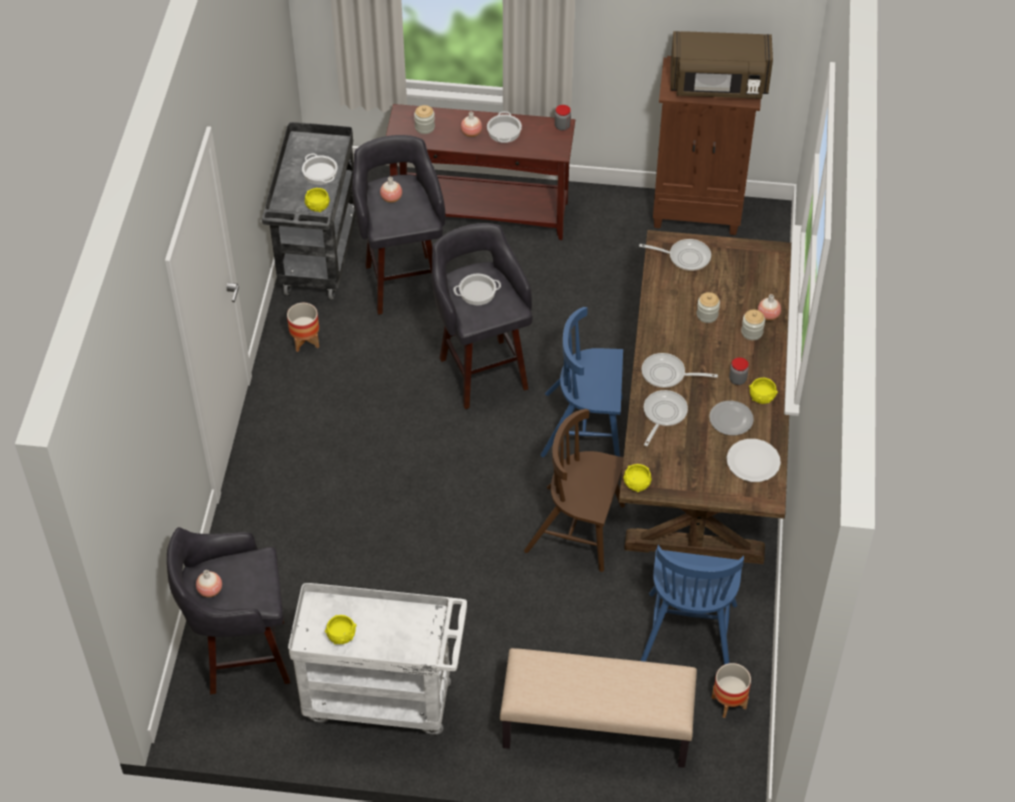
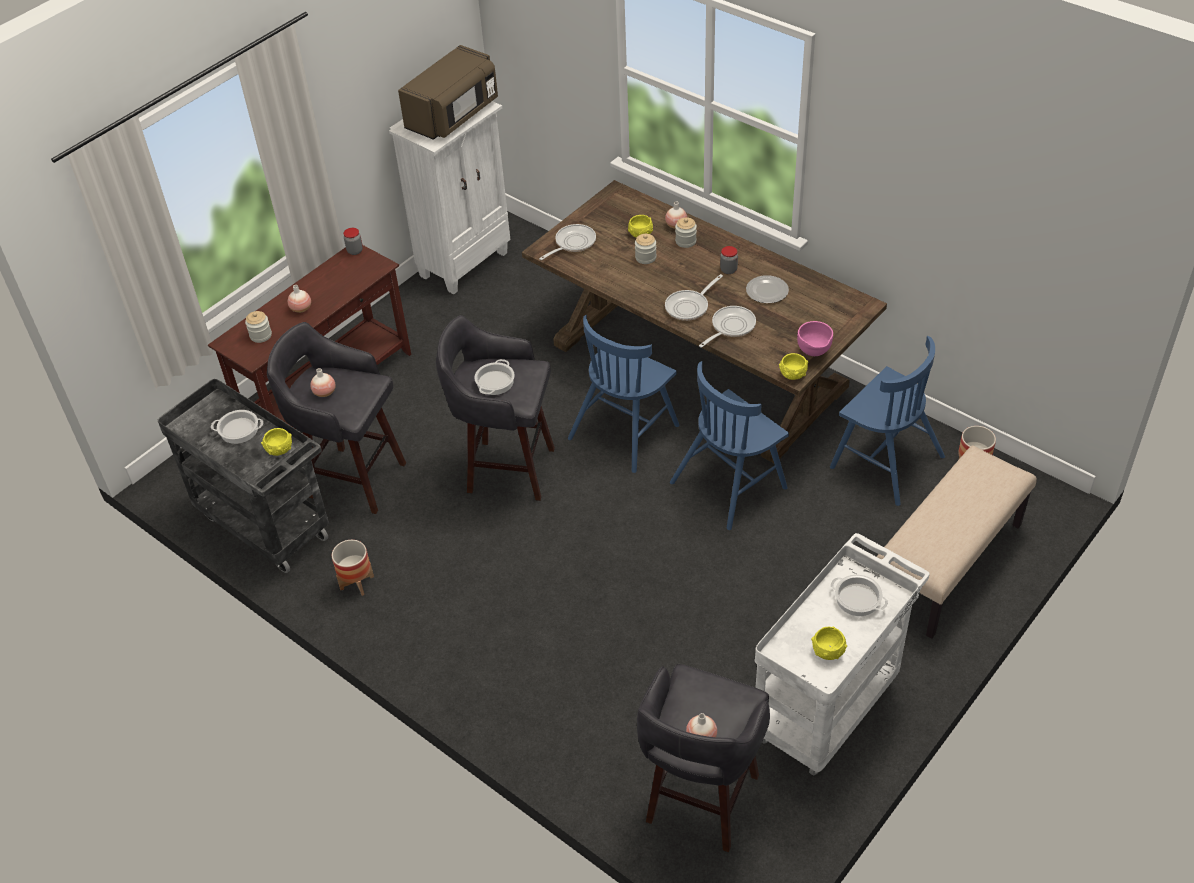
camera: 55 degrees left, 5 degrees down
cooking pot [487,111,522,143] -> cooking pot moved to [831,575,888,616]
brown chair [524,409,625,572] -> blue chair [670,361,789,530]
frying pan [644,390,688,446] -> frying pan turned 75 degrees clockwise [699,306,756,348]
brown cabinet [653,56,761,235] -> white cabinet [389,101,511,294]
white plate [727,439,781,482] -> none
yellow bowl [749,378,778,404] -> yellow bowl moved to [628,215,653,238]
none -> pink bowl [797,321,833,356]

